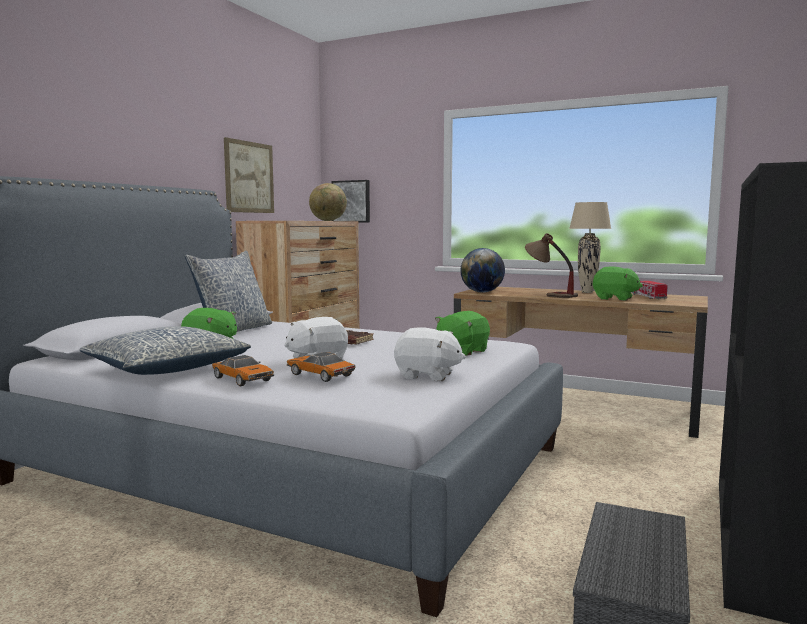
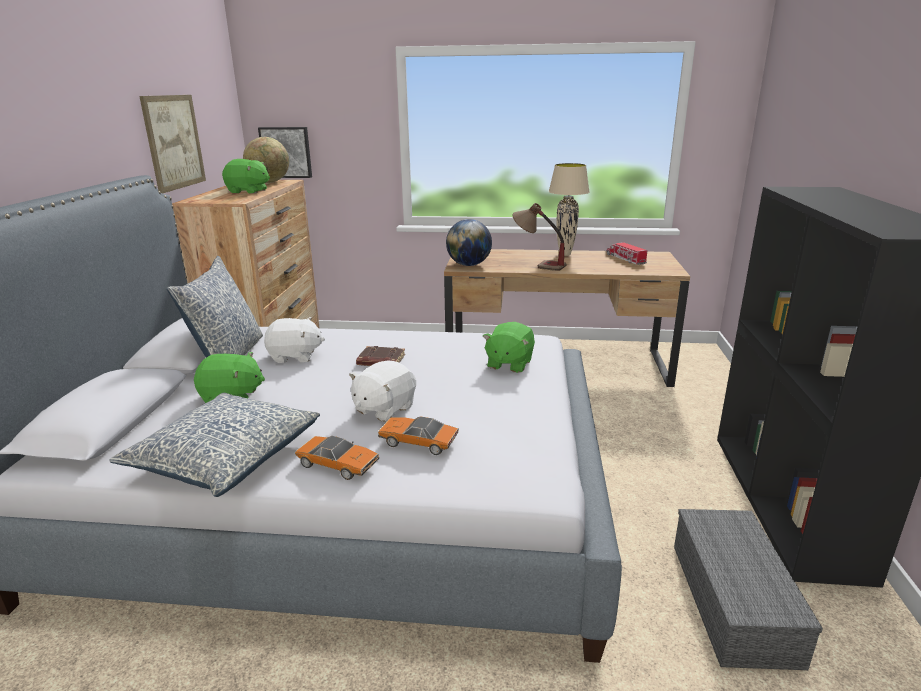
camera: 20 degrees left, 15 degrees up
white plush toy [394,328,466,381] -> white plush toy moved to [264,317,325,363]
green plush toy [592,267,643,301] -> green plush toy moved to [222,159,270,194]

